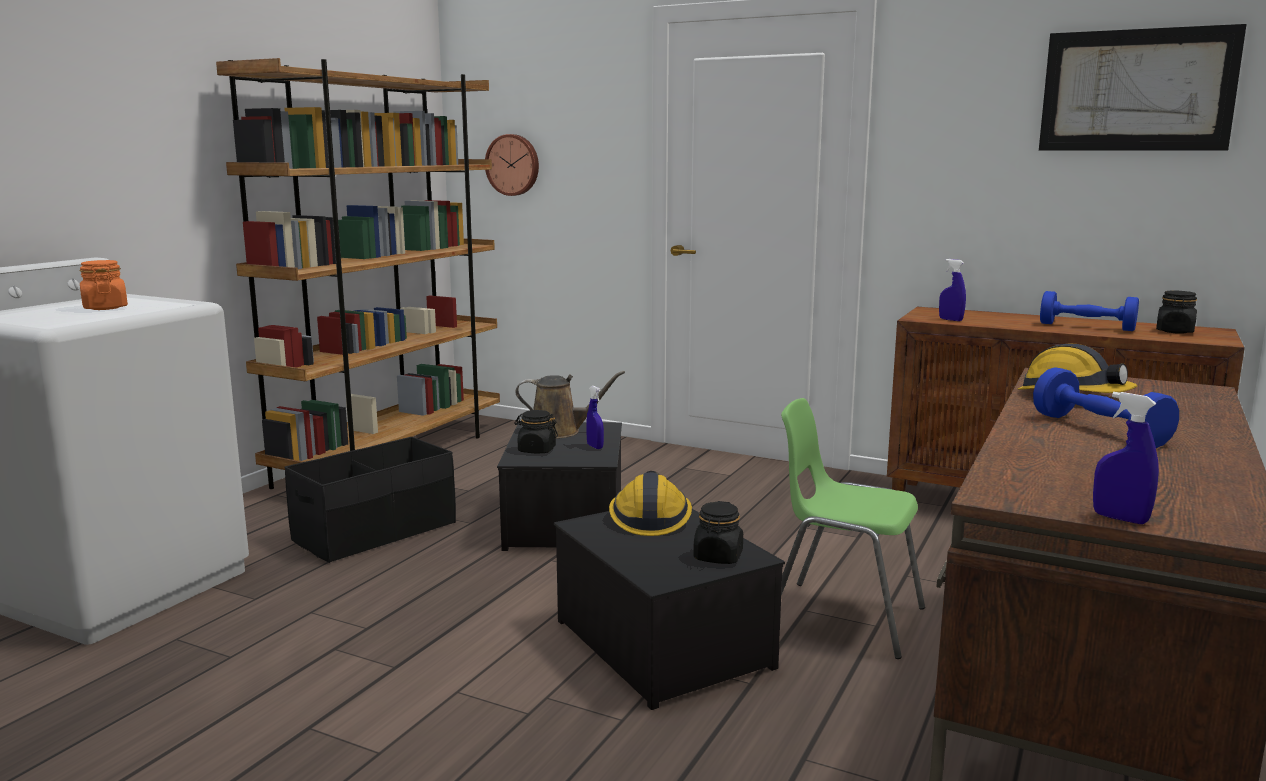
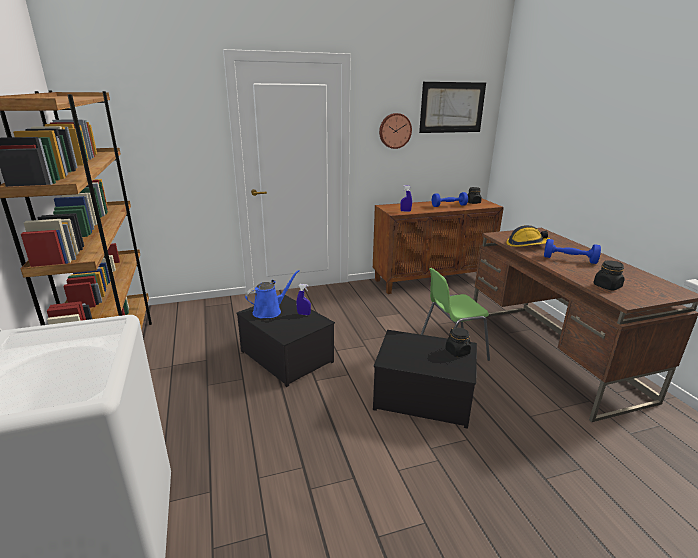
camera: 45 degrees left, 10 degrees up
orange jar [80,260,128,310] -> none
black storage box [284,437,456,563] -> none
wall clock [485,134,539,196] -> wall clock moved to [379,113,412,149]
brown watering can [515,371,625,439] -> blue watering can [245,270,299,318]
black jar [515,410,558,453] -> black jar moved to [593,261,625,290]
hard hat [609,471,692,536] -> none
blue spray bottle [1093,392,1159,524] -> none

